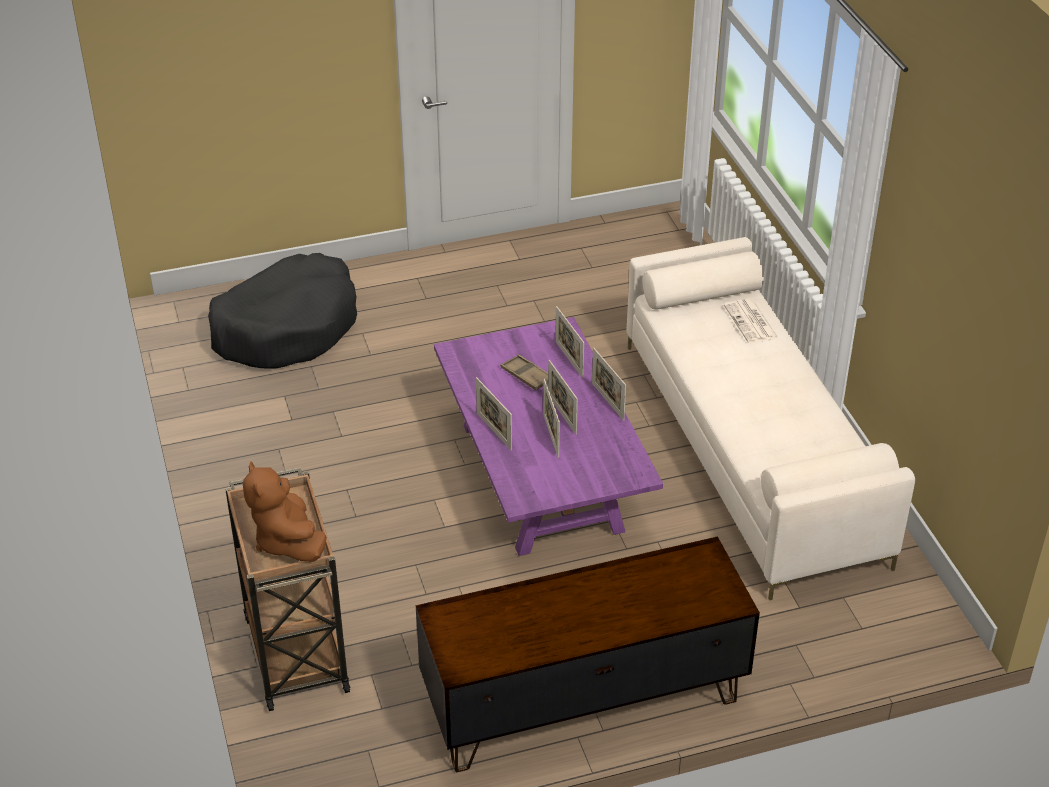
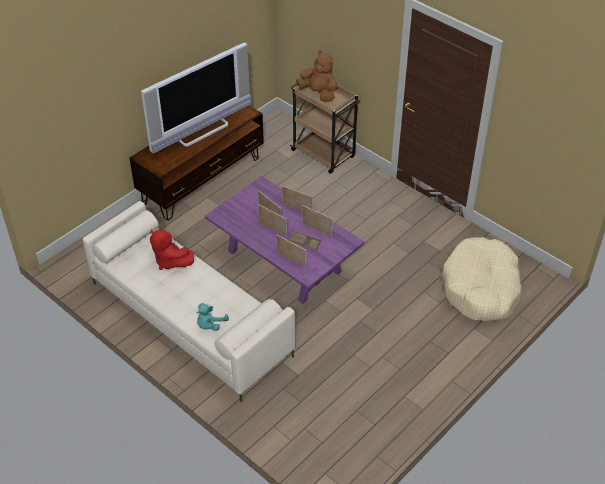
camera: 150 degrees right, 5 degrees up
black dog bed [208,253,357,368] -> beige dog bed [441,237,522,321]
picture frame [592,348,626,421] -> picture frame moved to [302,205,333,236]
newspaper [724,299,779,343] -> turquoise plush toy [197,303,229,331]
none -> television [141,42,251,154]
none -> red plush toy [150,229,194,270]

